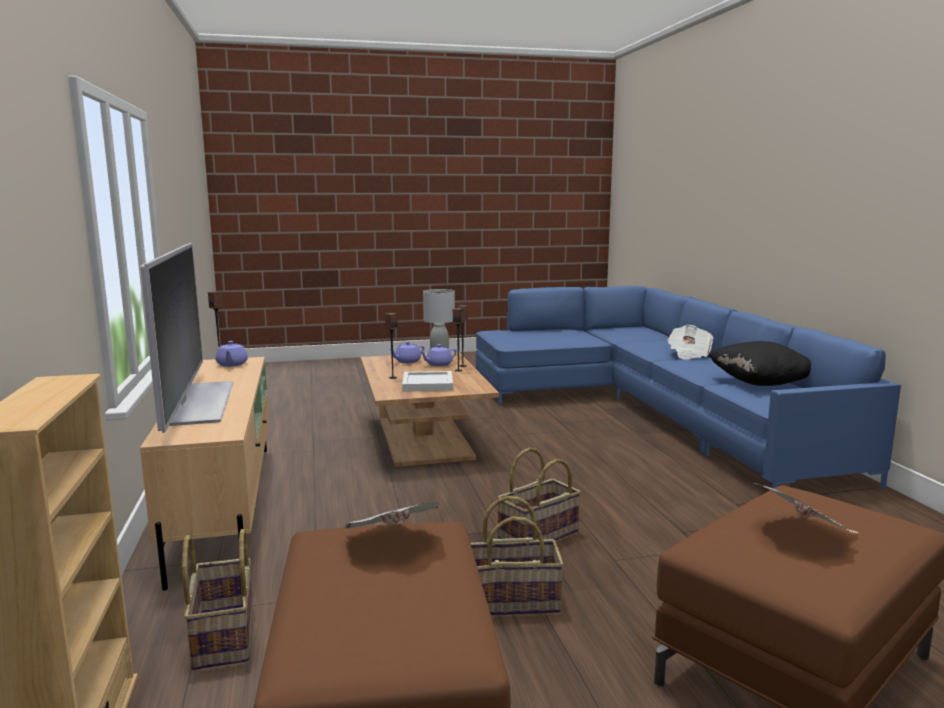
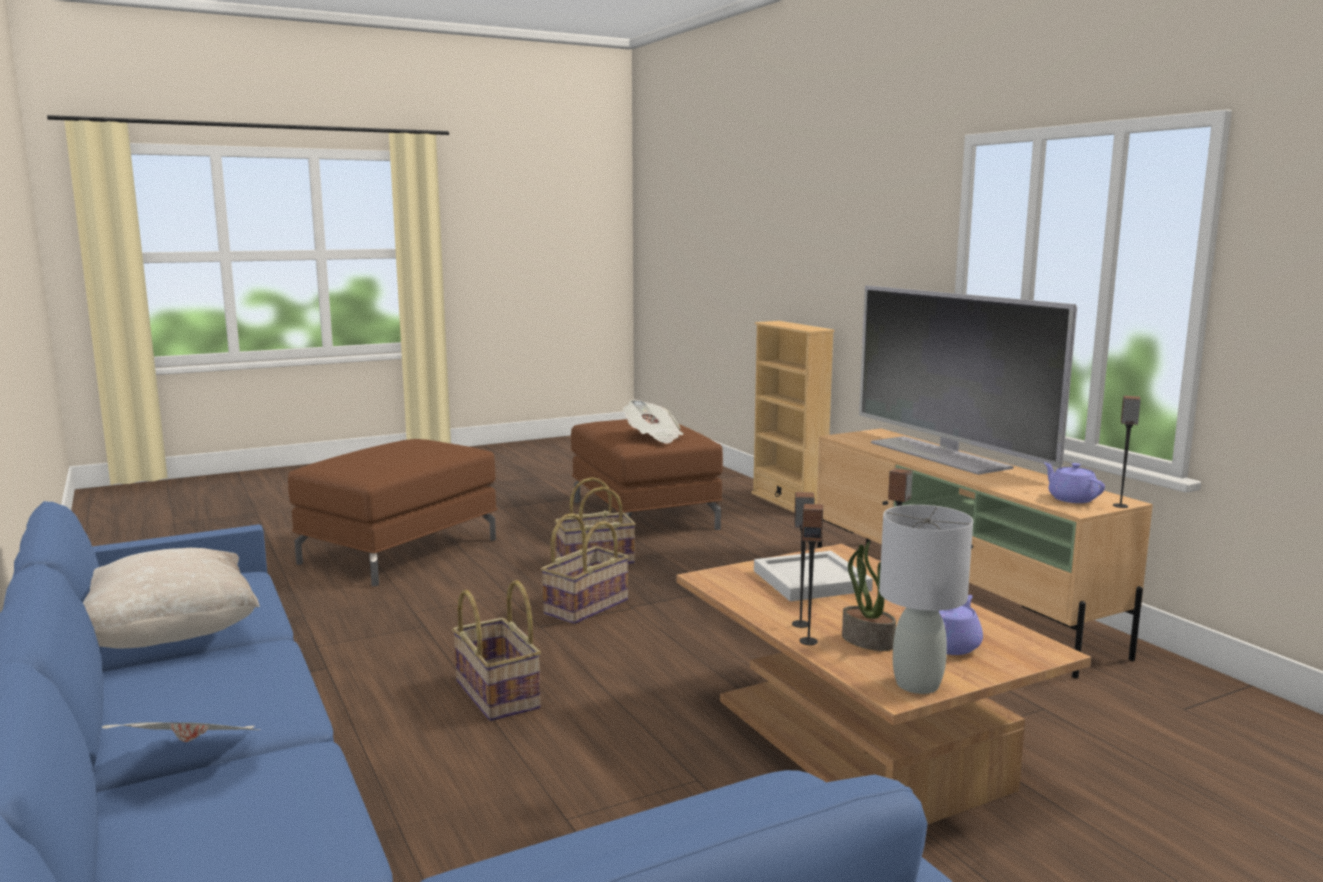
camera: 165 degrees right, 0 degrees up
basket [182,529,253,670] -> basket moved to [452,580,541,721]
purple teapot [419,344,457,366] -> potted plant [842,541,896,651]
black pillow [708,341,811,386] -> beige pillow [83,548,260,648]
newspaper [753,483,859,534] -> none

